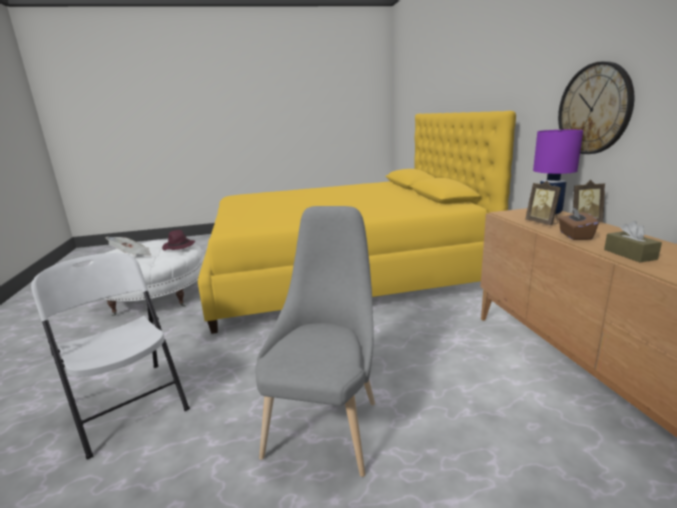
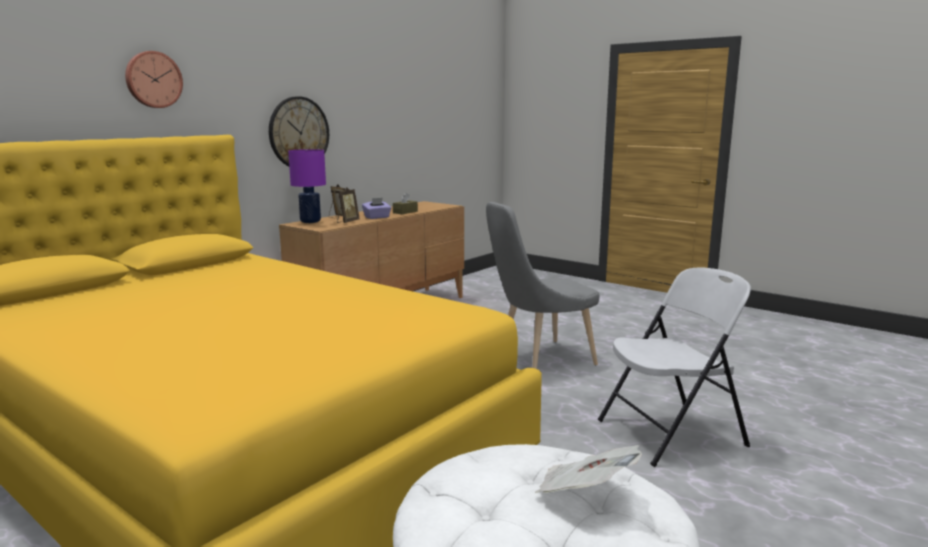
camera: 130 degrees left, 5 degrees down
white chair [31,253,190,460] -> white chair turned 120 degrees counterclockwise [598,267,751,467]
purple hat [162,230,195,250] -> none
brown tissue box [558,207,599,240] -> purple tissue box [362,198,392,219]
none -> wall clock [125,51,183,108]

